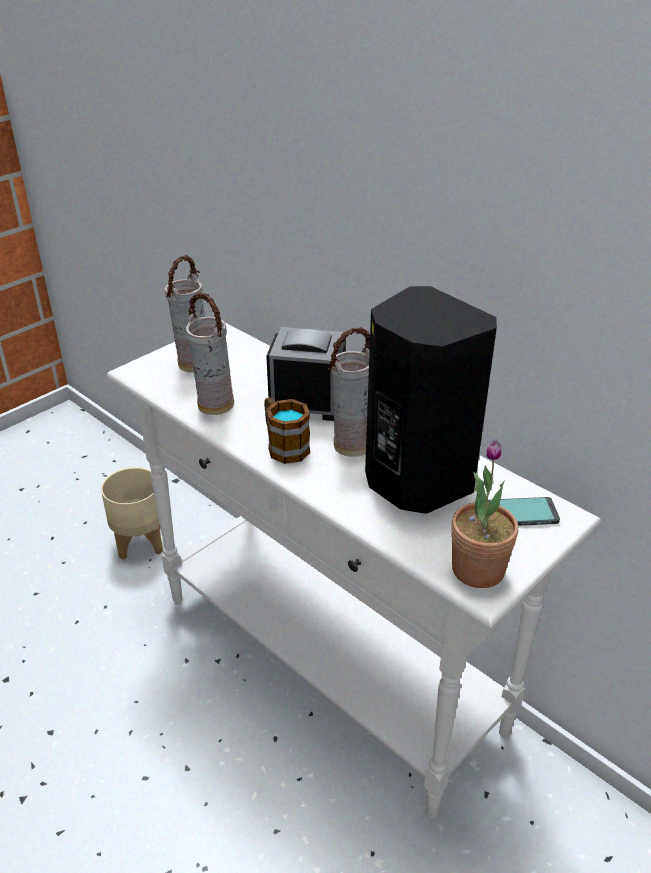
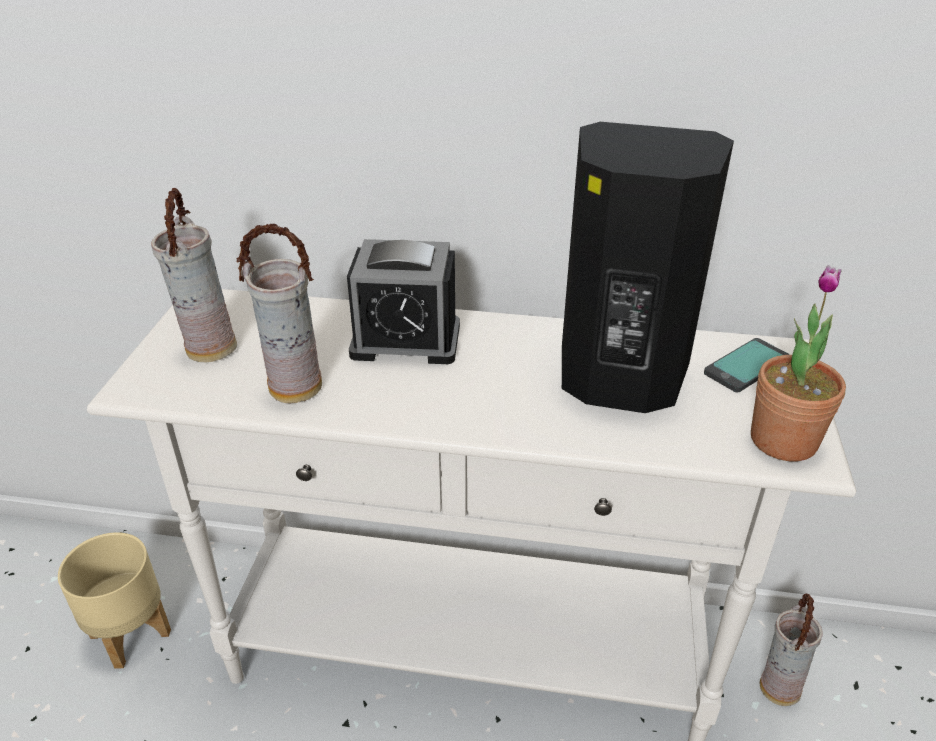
camera: 35 degrees left, 0 degrees up
mug [264,397,310,464] -> none
alarm clock [266,327,346,421] -> alarm clock turned 150 degrees counterclockwise [347,239,460,364]
vase [328,327,370,457] -> vase moved to [760,594,823,706]

